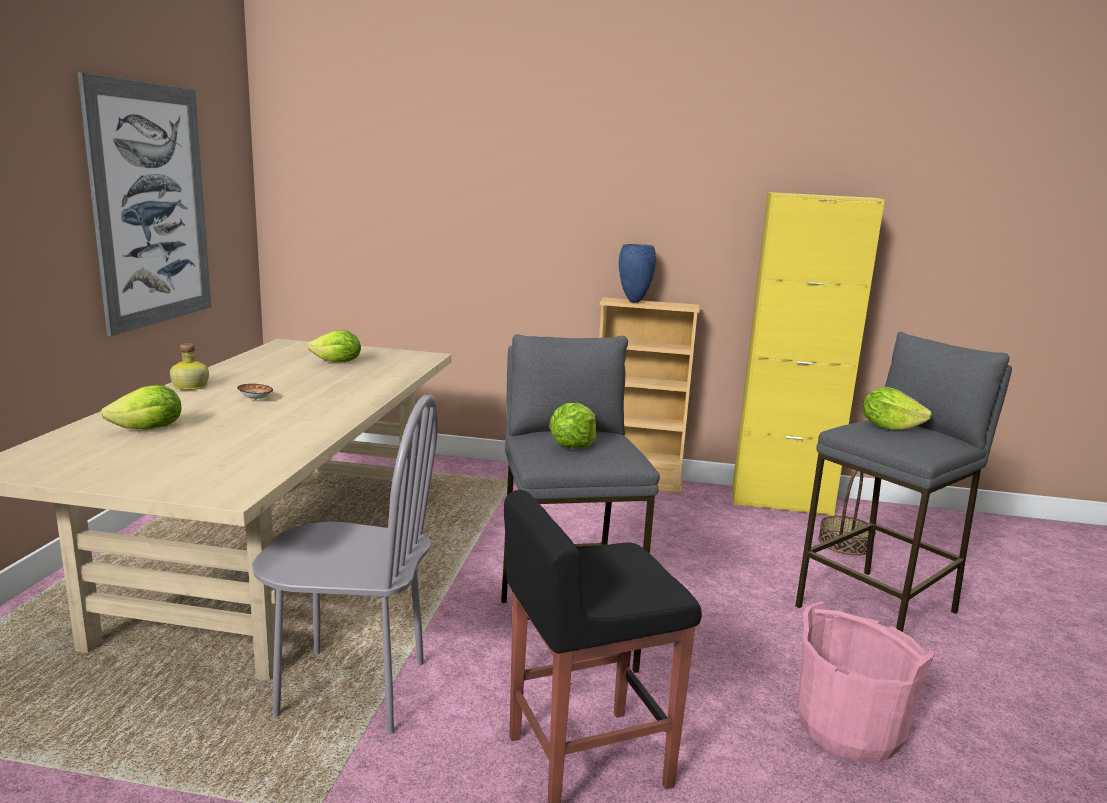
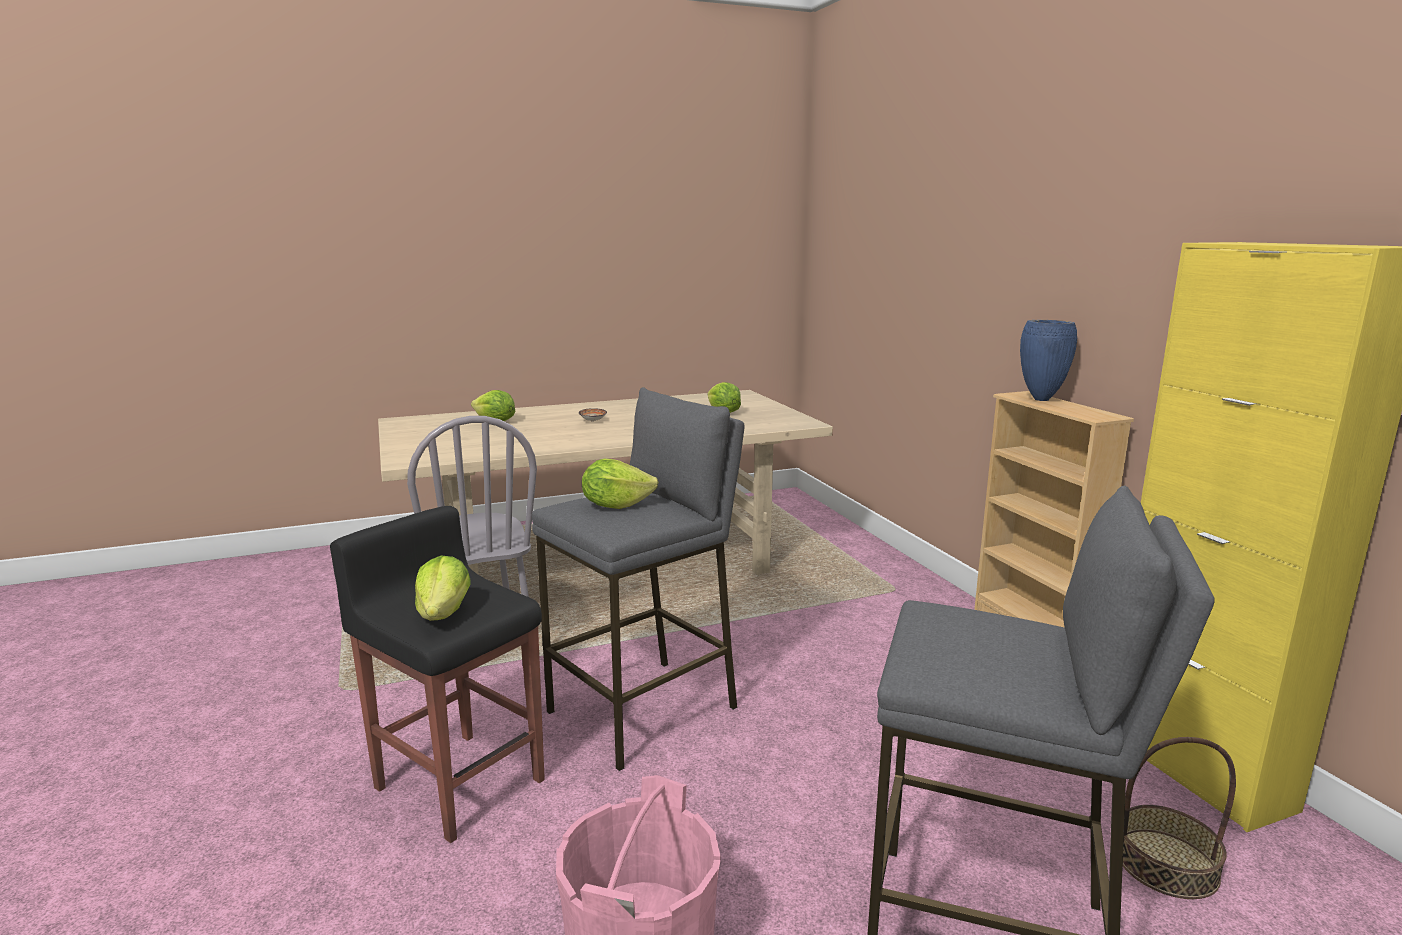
camera: 60 degrees right, 0 degrees up
picture [77,72,211,336] -> none
bottle [170,343,209,390] -> none
lettuce [863,387,932,430] -> lettuce moved to [415,555,471,621]

